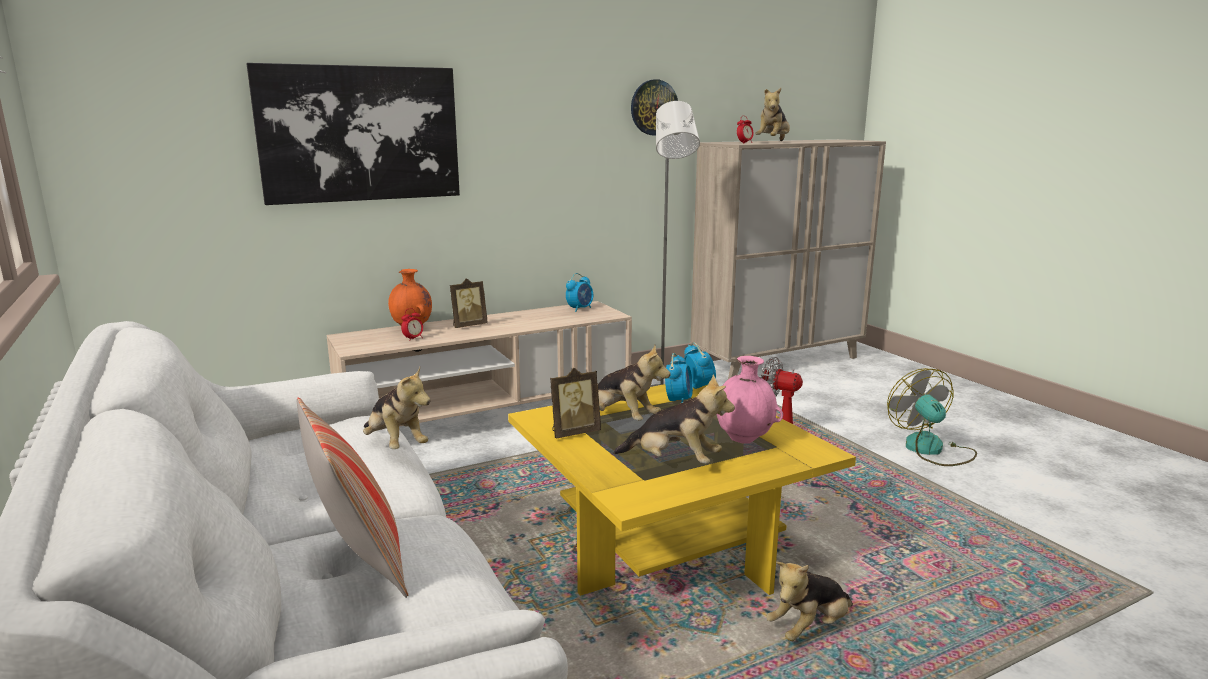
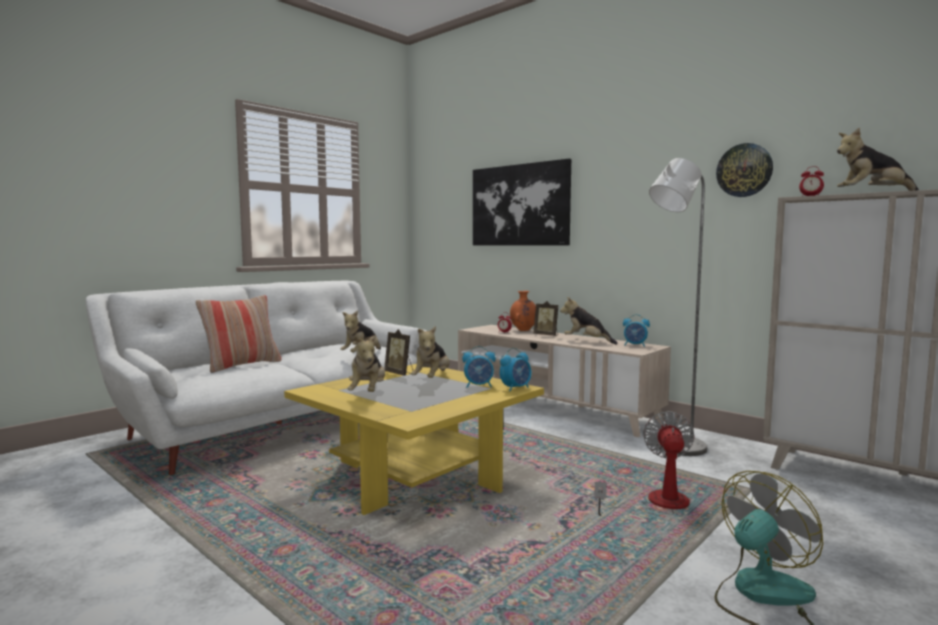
camera: 70 degrees right, 10 degrees down
pink vase [717,356,783,444] -> none
plush toy [766,562,853,641] -> plush toy moved to [560,297,618,344]

